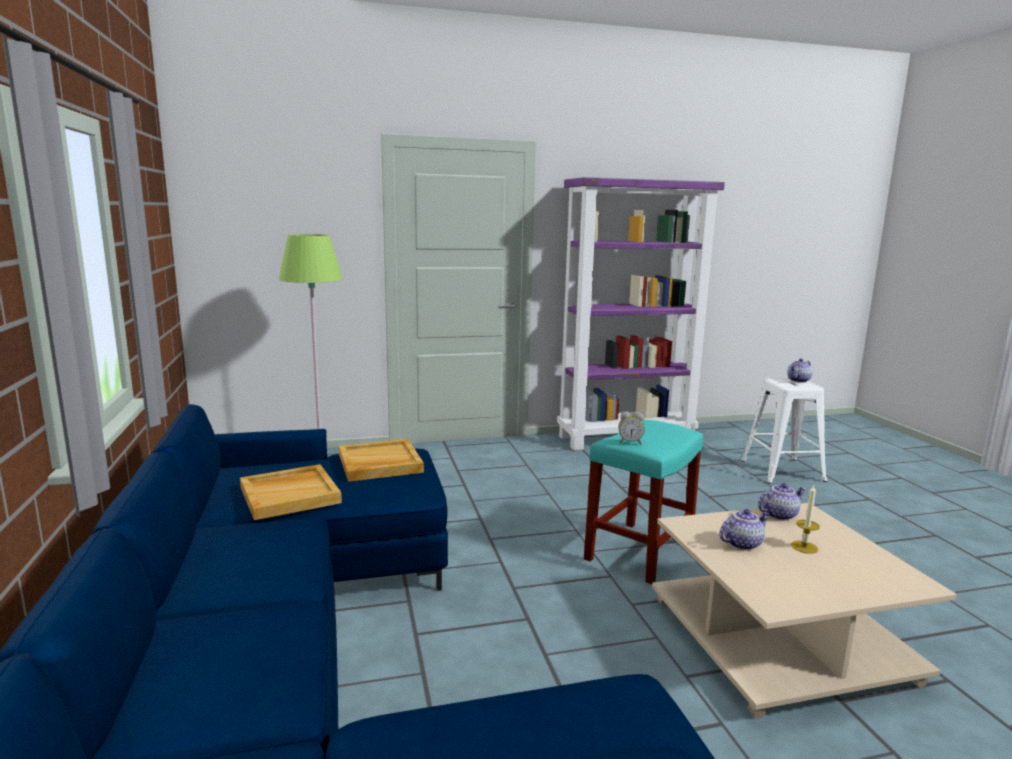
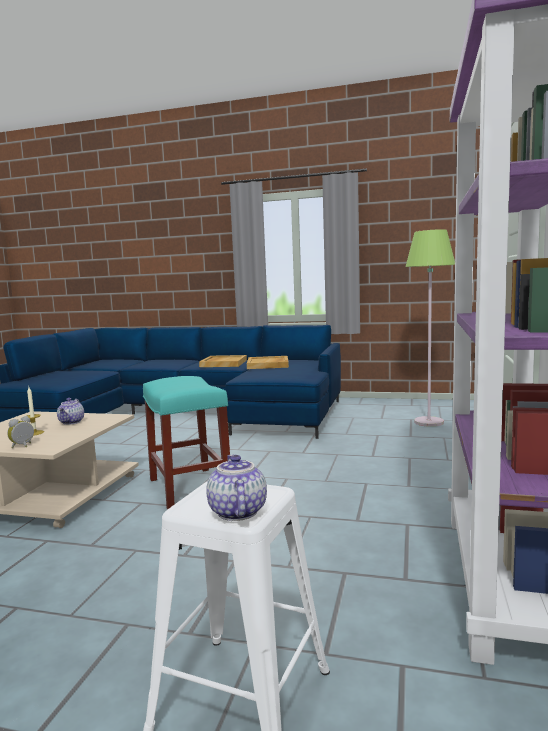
camera: 120 degrees right, 5 degrees down
beige tray [339,439,424,482] -> beige tray moved to [199,355,247,367]
alarm clock [619,411,645,444] -> alarm clock moved to [7,416,34,448]
teapot [758,483,806,520] -> none

